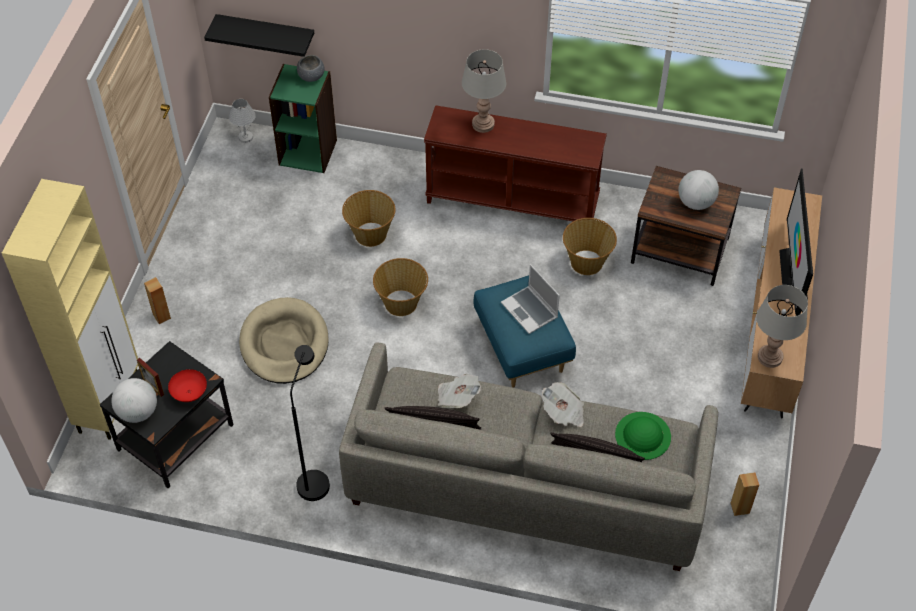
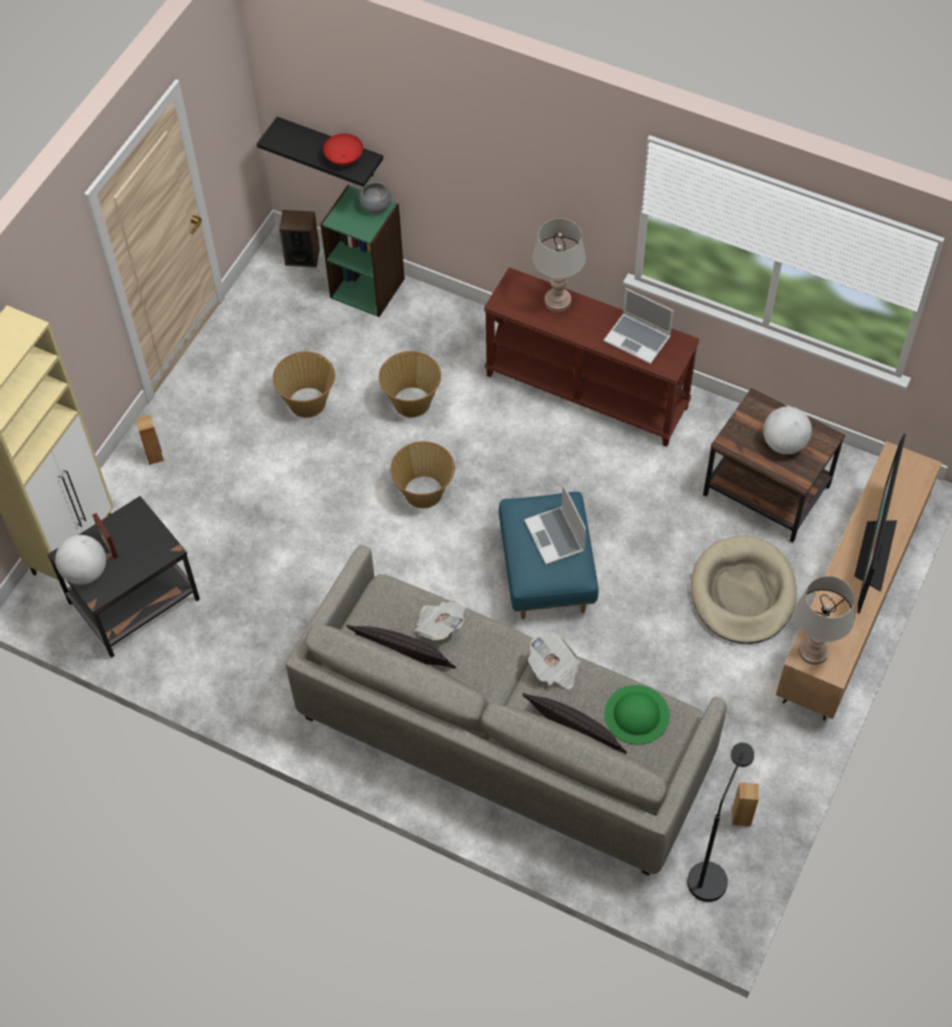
camera: 15 degrees right, 5 degrees up
red bowl [168,369,207,402] -> red bowl moved to [323,133,363,165]
white table lamp [229,99,256,143] -> speaker [279,210,320,268]
beige dog bed [239,297,329,384] -> beige dog bed moved to [691,536,797,644]
black floor lamp [290,345,330,501] -> black floor lamp moved to [687,743,754,902]
basket [563,218,617,275] -> basket moved to [273,351,335,418]
none -> laptop [604,288,674,364]

